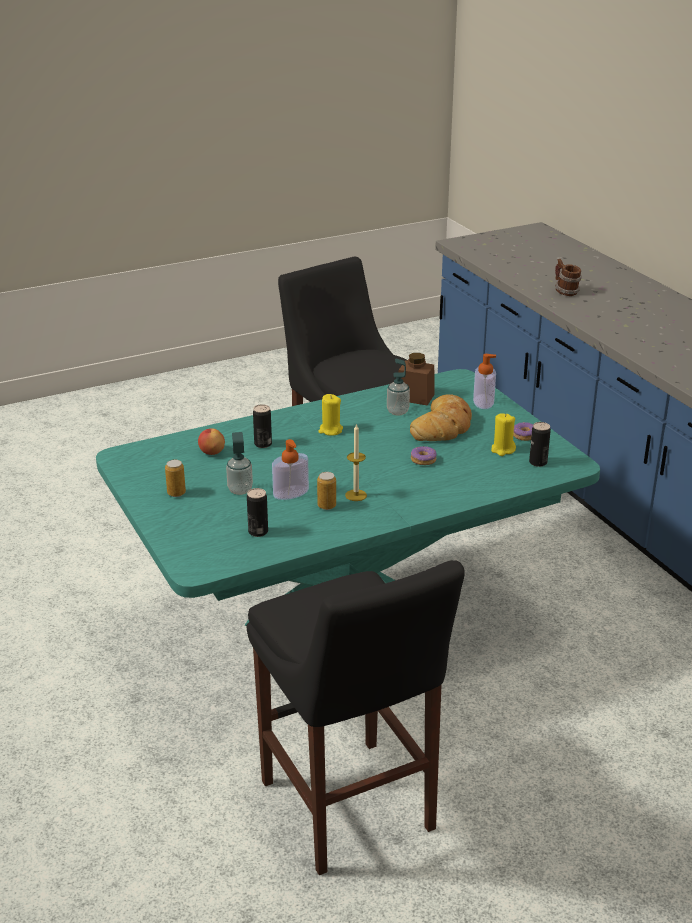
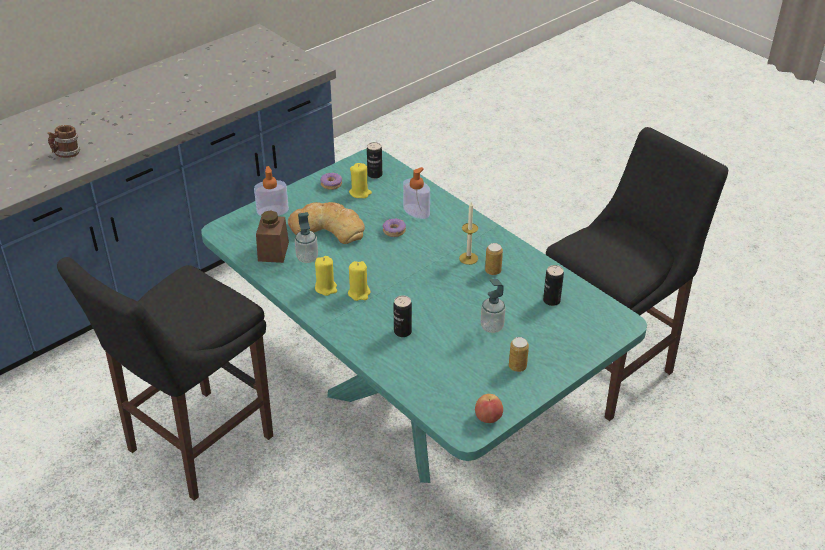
camera: 105 degrees left, 10 degrees up
apple [198,428,225,455] -> apple moved to [475,394,503,423]
soap dispenser [272,439,309,500] -> soap dispenser moved to [403,167,430,219]
none -> yellow candle [315,256,337,296]

